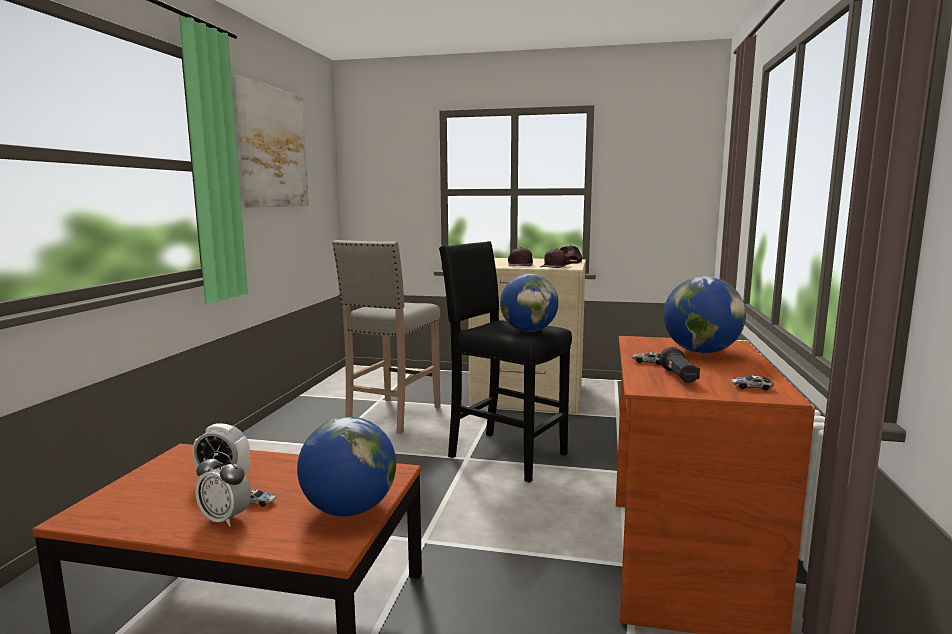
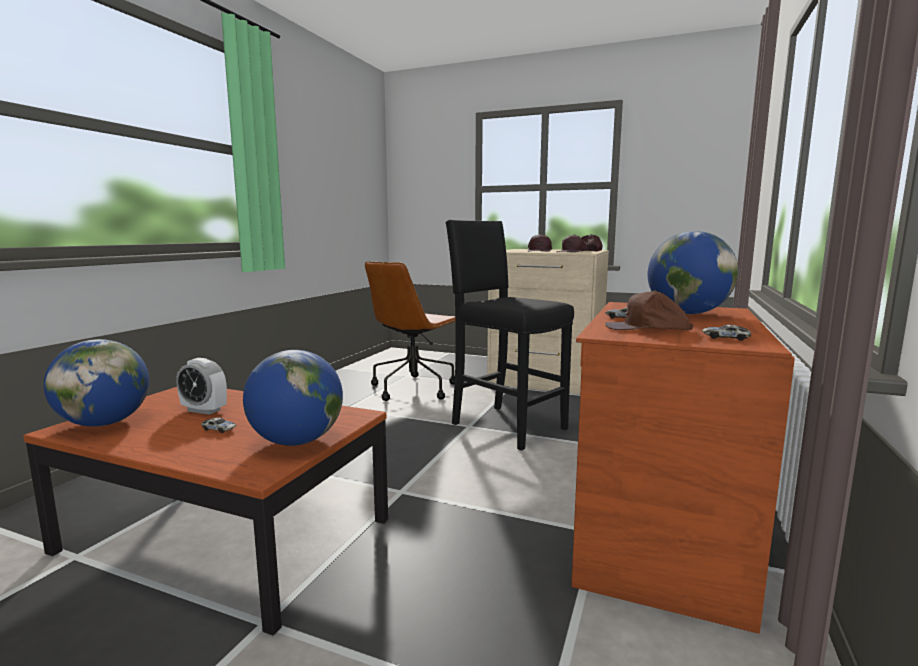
camera: 10 degrees right, 0 degrees up
alarm clock [195,451,251,527] -> none
picture [235,75,309,207] -> none
beige stool [332,240,440,434] -> brown office chair [365,261,455,401]
globe [500,274,558,332] -> globe moved to [44,339,149,427]
black flashlight [659,347,700,383] -> brown cap [605,290,694,330]

